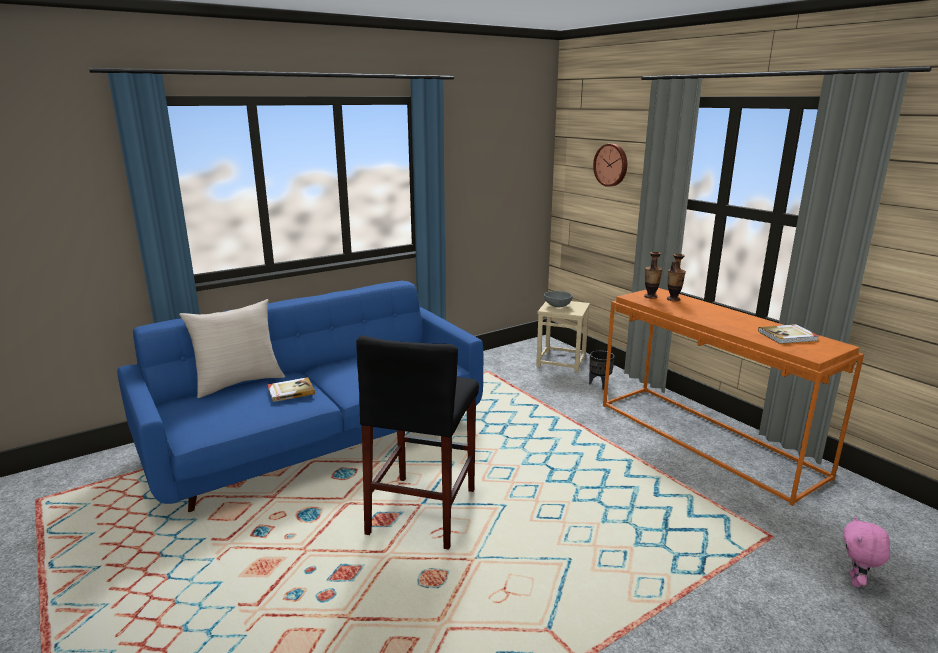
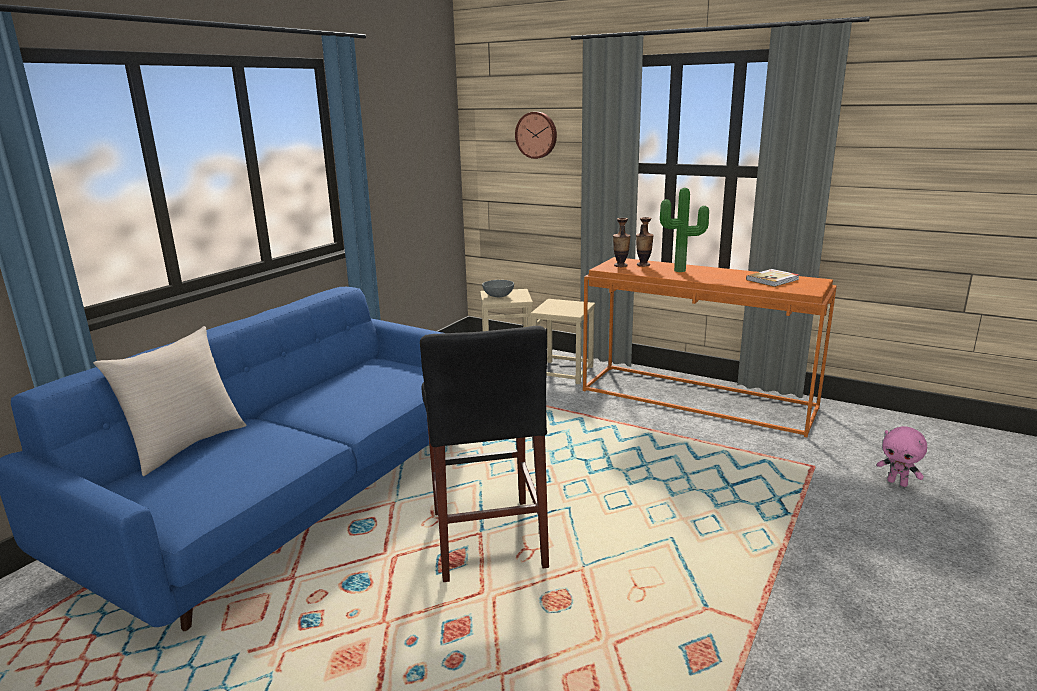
camera: 25 degrees left, 0 degrees up
book [267,377,315,402] -> none
black planter [589,351,615,390] -> beige stool [531,299,595,384]
pink plush toy [844,516,890,587] -> pink plush toy turned 45 degrees counterclockwise [877,426,927,487]
none -> potted plant [660,188,709,272]

